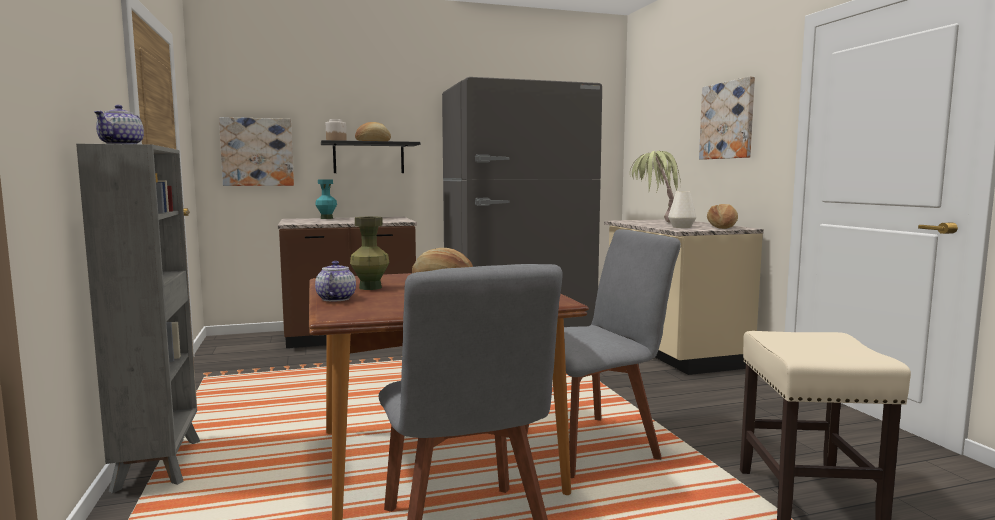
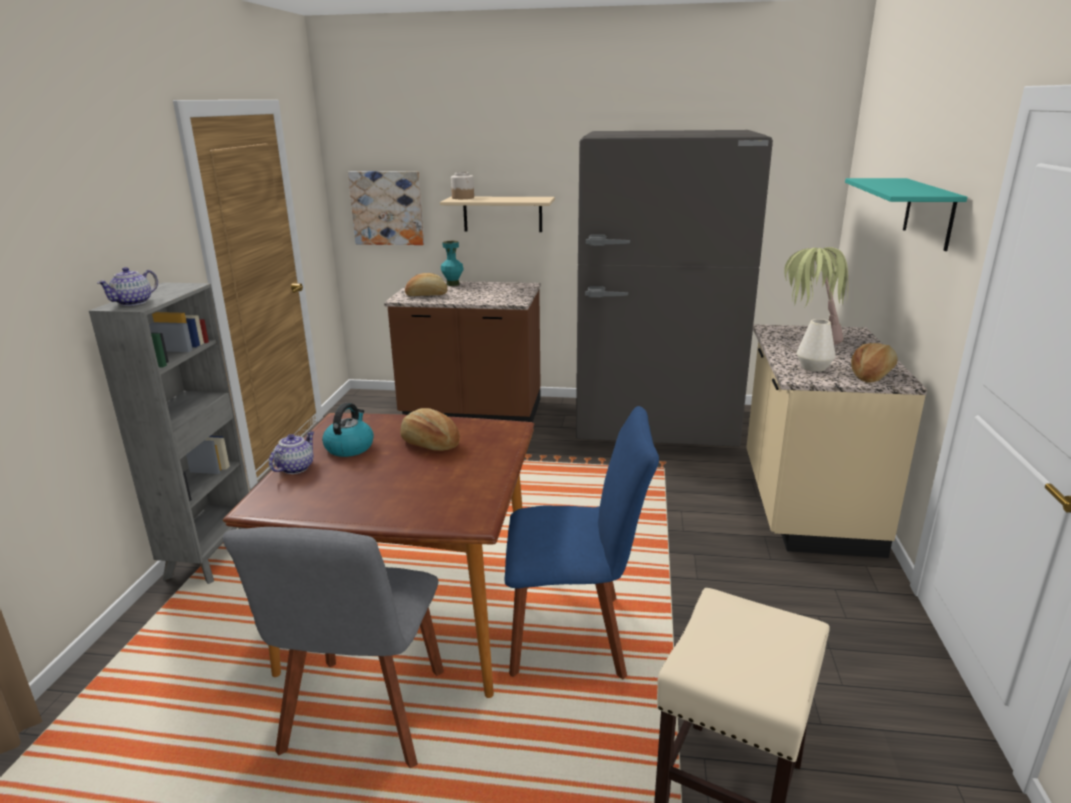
camera: 25 degrees right, 15 degrees up
black shelf [321,140,420,173] -> beige shelf [440,196,555,232]
green vase [350,217,390,290] -> kettle [322,403,374,457]
bread [355,122,391,141] -> bread moved to [405,273,447,296]
grey chair [525,229,681,478] -> blue chair [504,406,659,679]
picture [699,76,755,160] -> turquoise shelf [845,178,967,251]

